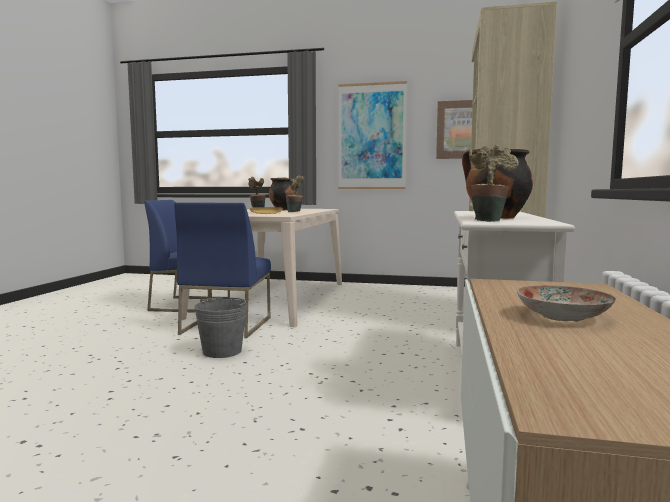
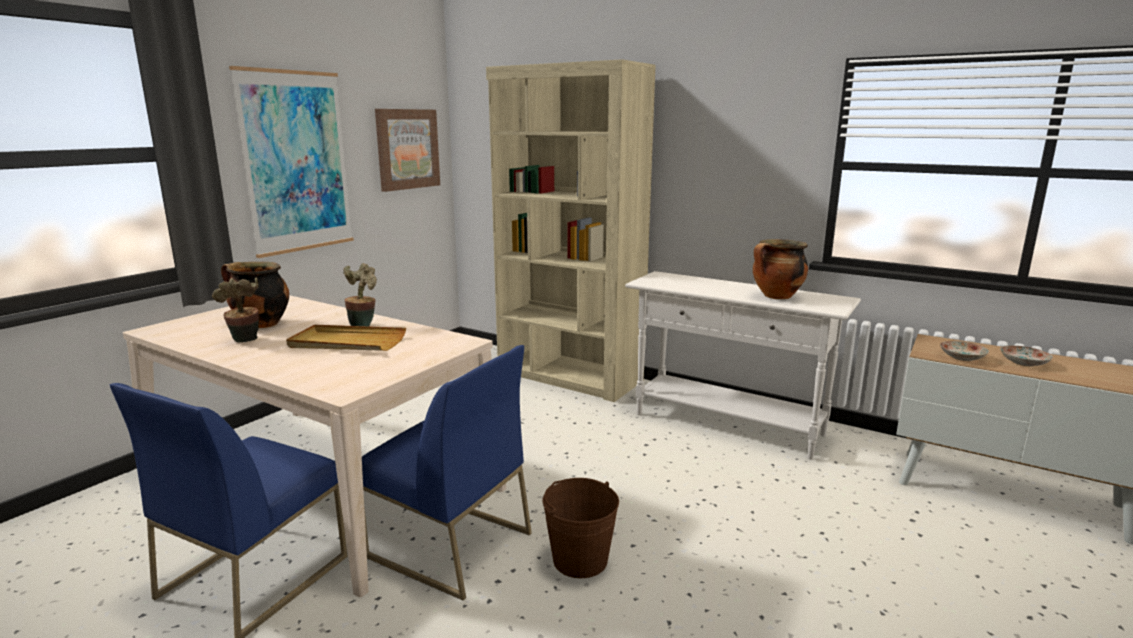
camera: 70 degrees left, 10 degrees up
grey bucket [194,297,247,358] -> brown bucket [543,478,619,578]
potted plant [469,144,519,222] -> none
none -> plate [940,341,989,361]

